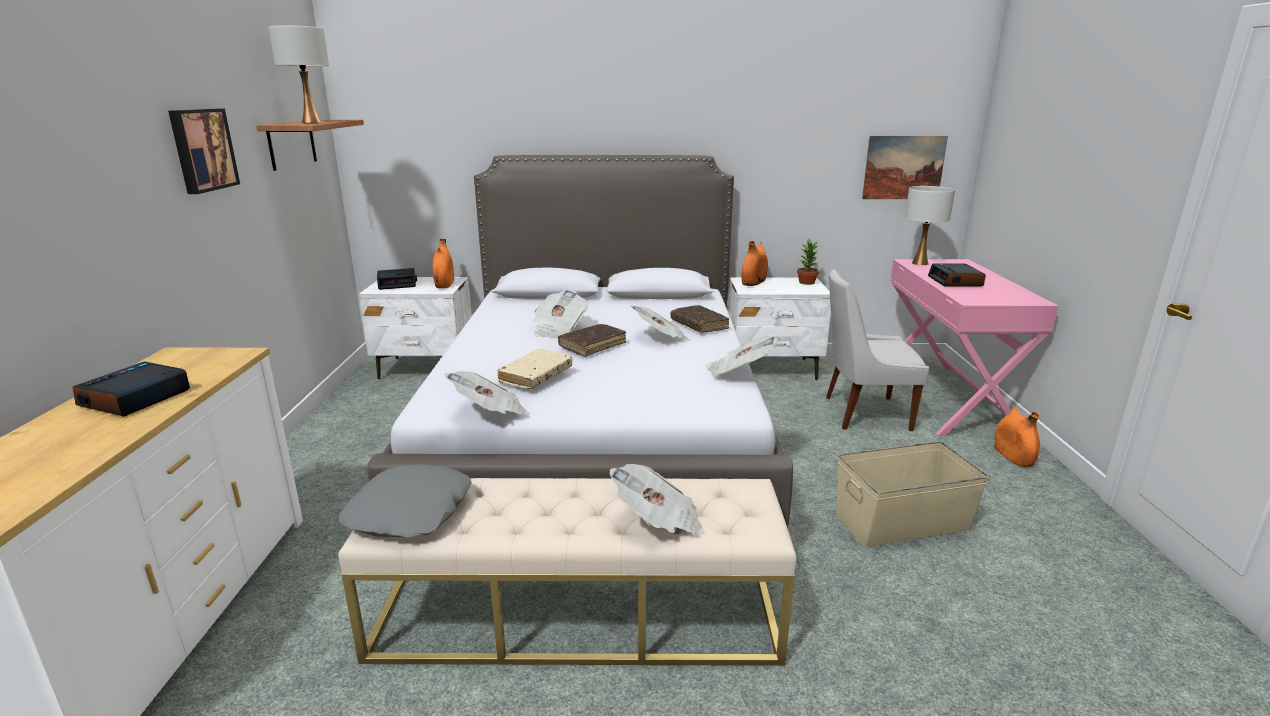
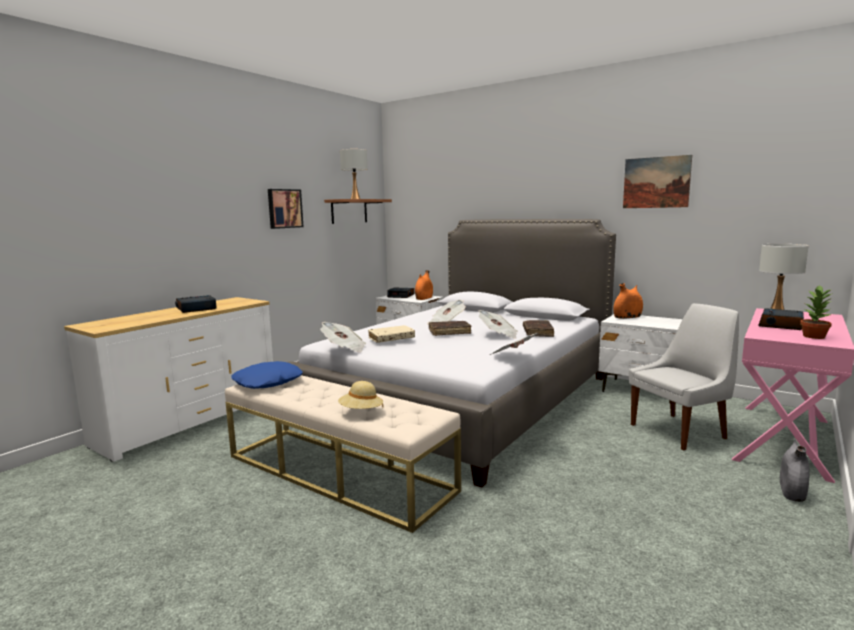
camera: 35 degrees right, 10 degrees down
grey pillow [339,464,472,538] -> blue pillow [231,361,303,389]
newspaper [610,464,705,535] -> beige hat [338,381,383,409]
potted plant [797,239,819,285] -> potted plant moved to [800,285,833,339]
white chair [826,269,929,431] -> white chair turned 120 degrees clockwise [629,303,739,450]
beige storage box [836,441,989,547] -> none
picture [862,136,948,199] -> picture moved to [623,155,692,208]
orange vase [995,405,1040,467] -> grey vase [780,440,809,502]

